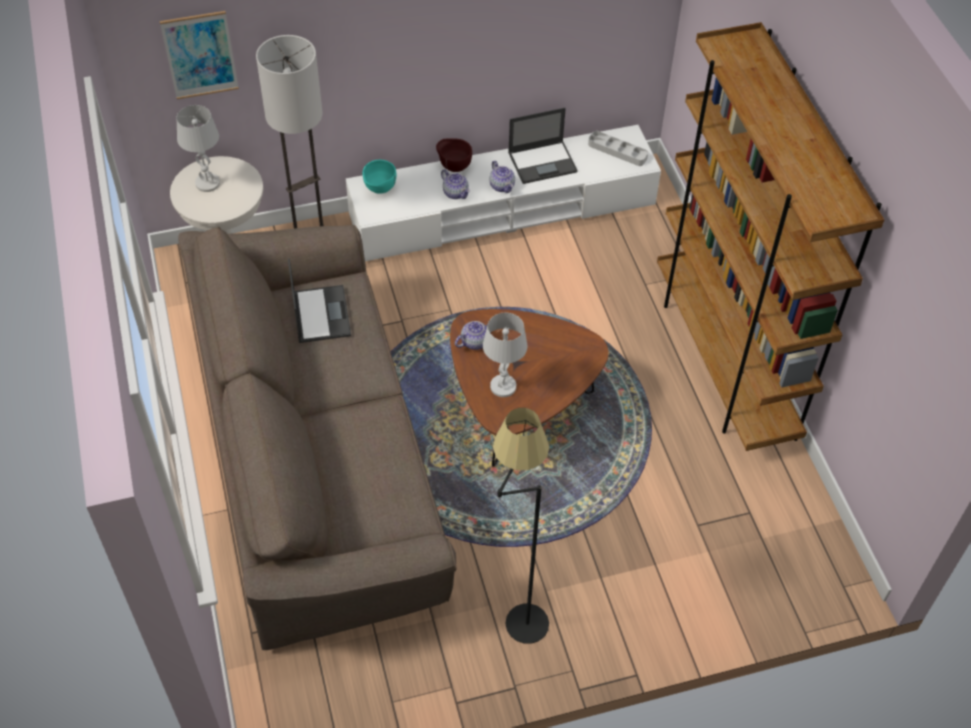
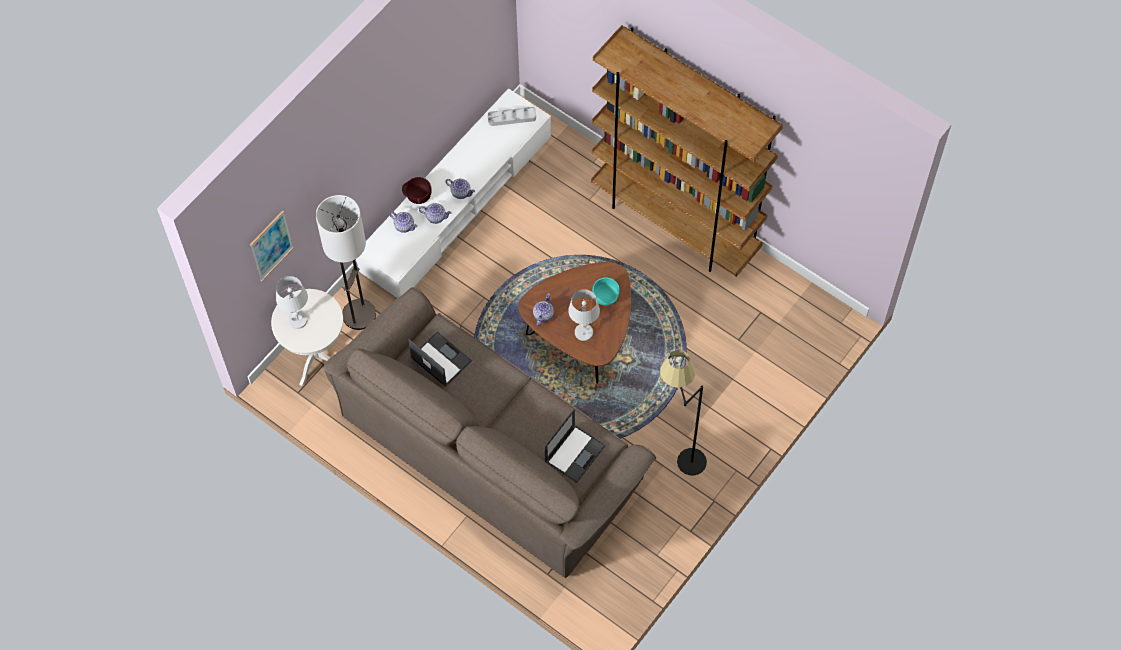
camera: 35 degrees left, 10 degrees up
turquoise bowl [363,160,396,194] -> turquoise bowl moved to [592,278,620,306]
laptop [508,108,578,184] -> laptop moved to [545,409,605,483]
none -> teapot [389,211,418,233]

